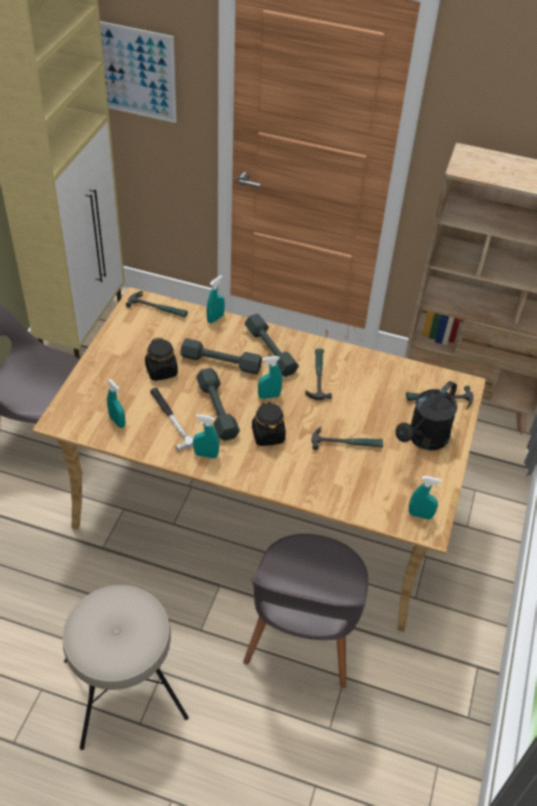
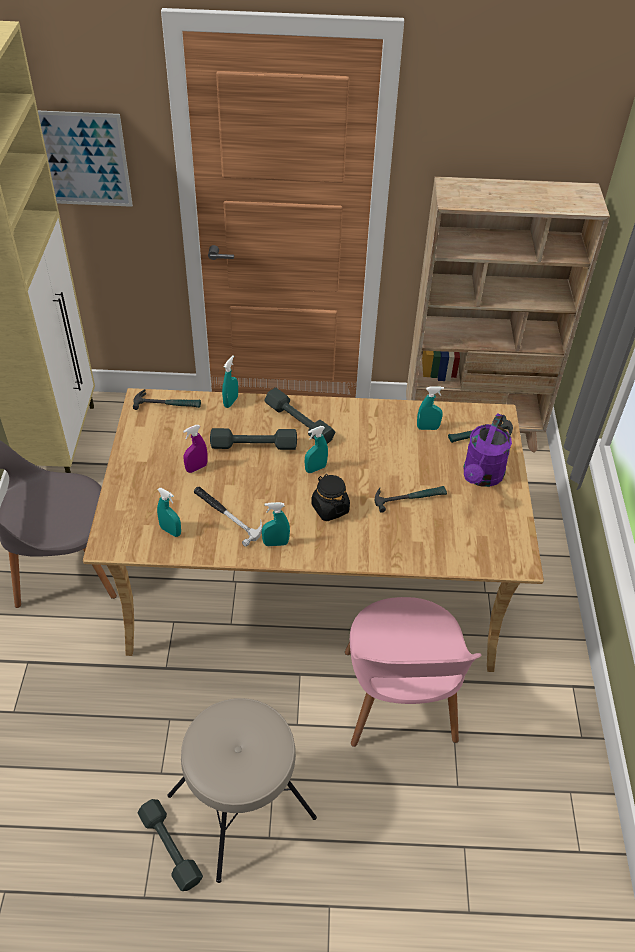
camera: 15 degrees left, 0 degrees up
black jar [145,338,178,381] -> purple spray bottle [183,425,208,473]
grey dumbbell [196,368,240,441] -> grey dumbbell moved to [138,799,203,891]
grey chair [243,534,368,688] -> pink chair [345,597,481,747]
hammer [305,349,332,400] -> none
black watering can [396,381,458,450] -> purple watering can [464,413,512,487]
turquoise spray bottle [409,476,442,520] -> turquoise spray bottle moved to [417,386,444,430]

